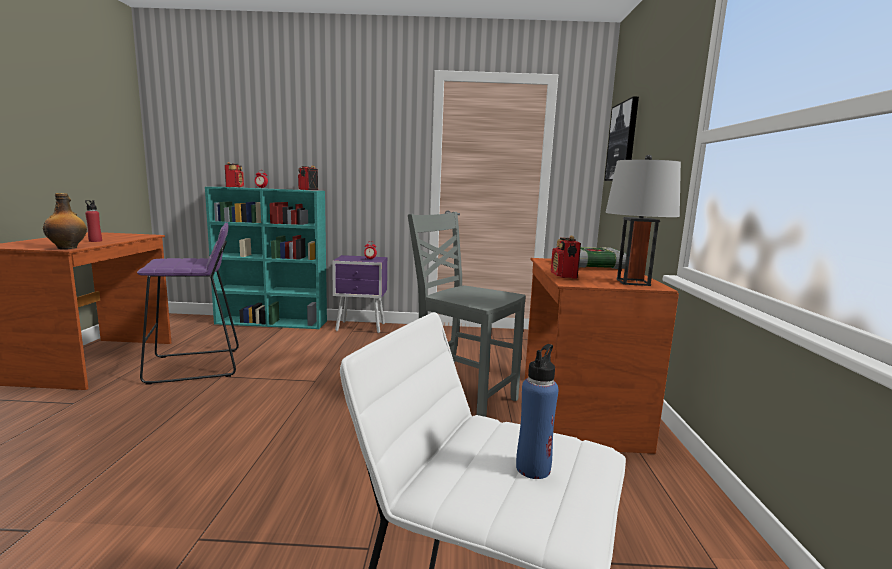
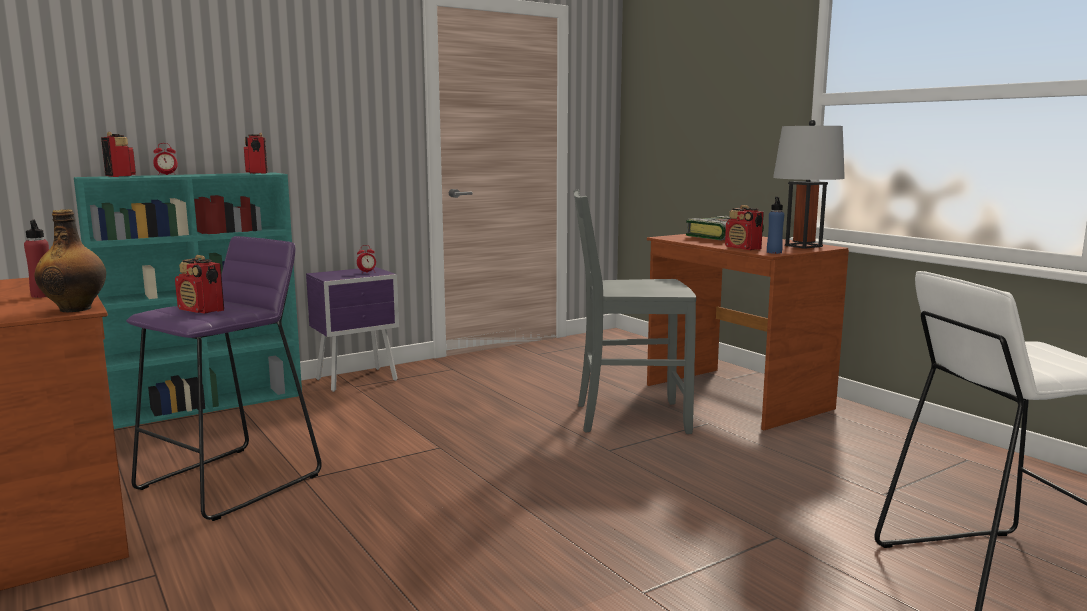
camera: 35 degrees left, 0 degrees up
blue bottle [516,344,559,479] -> blue bottle moved to [767,197,784,254]
picture [604,97,639,181] -> none
none -> radio [175,255,224,314]

